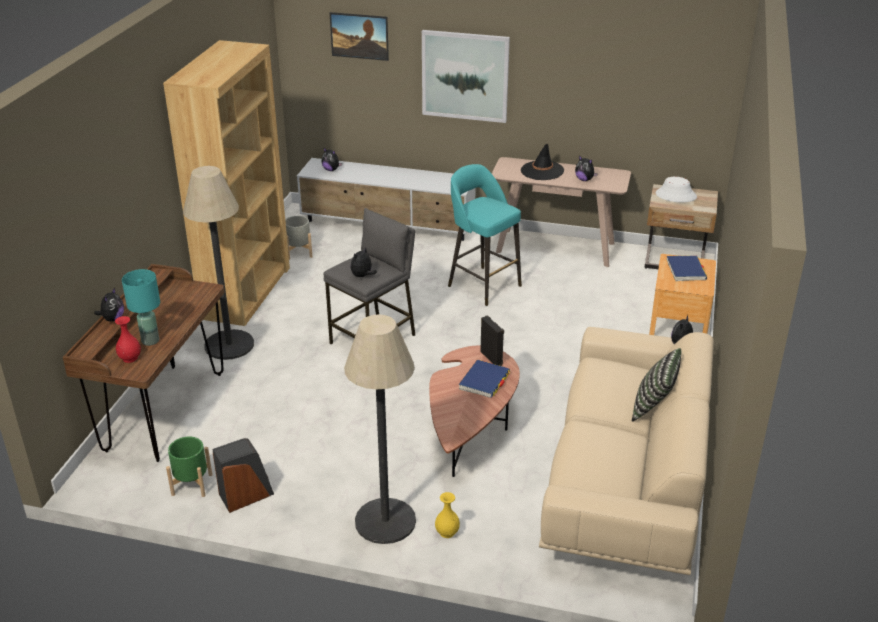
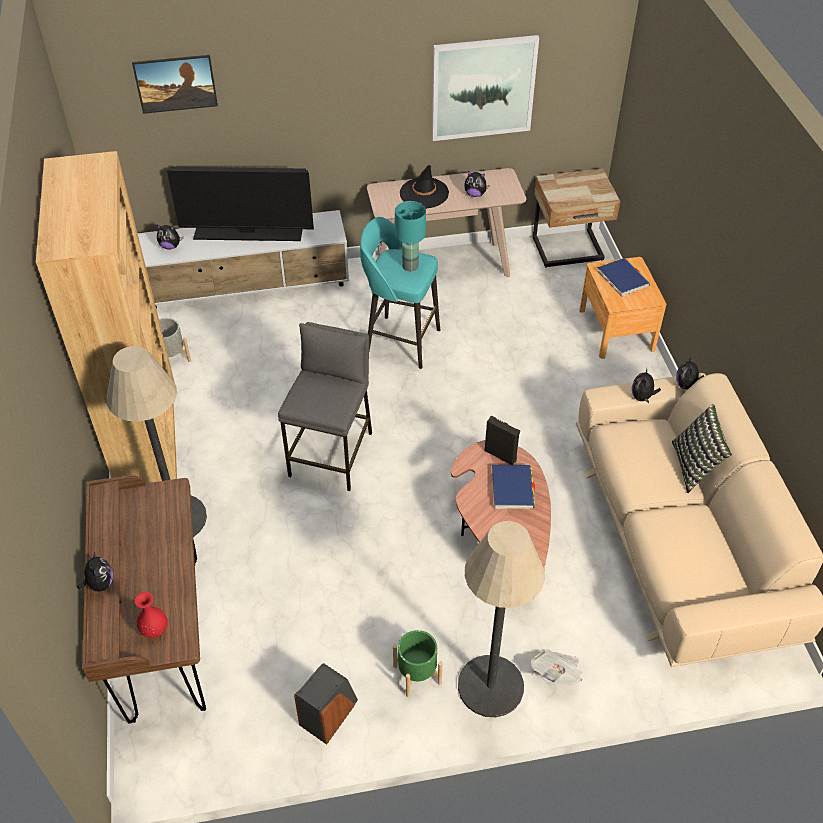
camera: 25 degrees left, 15 degrees up
turquoise table lamp [122,269,160,346] -> turquoise table lamp moved to [395,201,426,271]
green planter [166,437,212,497] -> green planter moved to [393,630,443,697]
plush toy [350,247,377,277] -> plush toy moved to [632,367,661,404]
picture [422,30,510,123] -> picture moved to [432,35,539,141]
yellow vase [435,492,460,538] -> newspaper [531,649,582,686]
white hat [656,177,697,202] -> none
none -> television [167,167,314,241]

